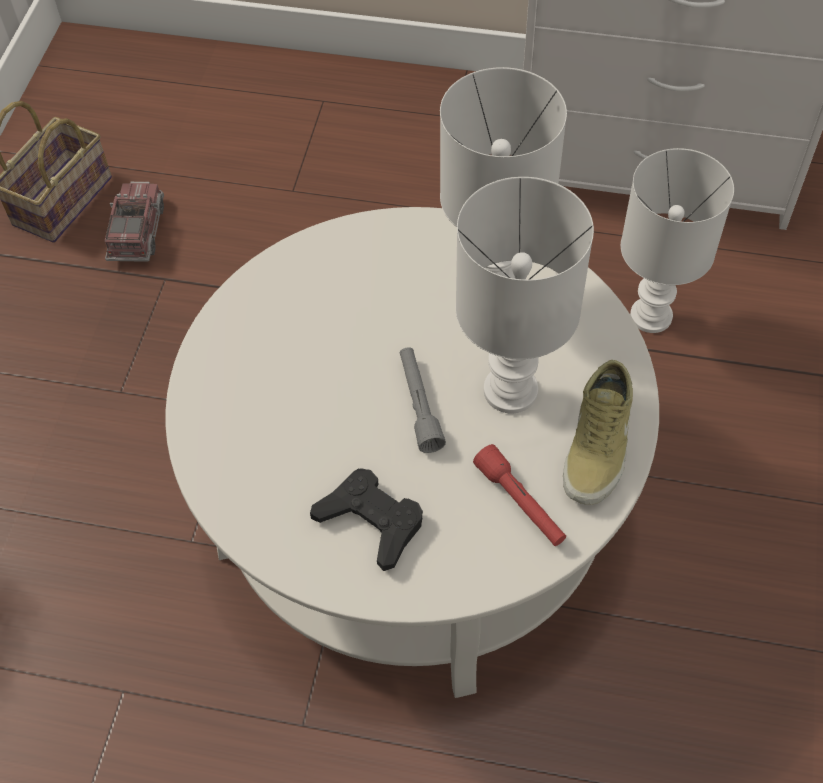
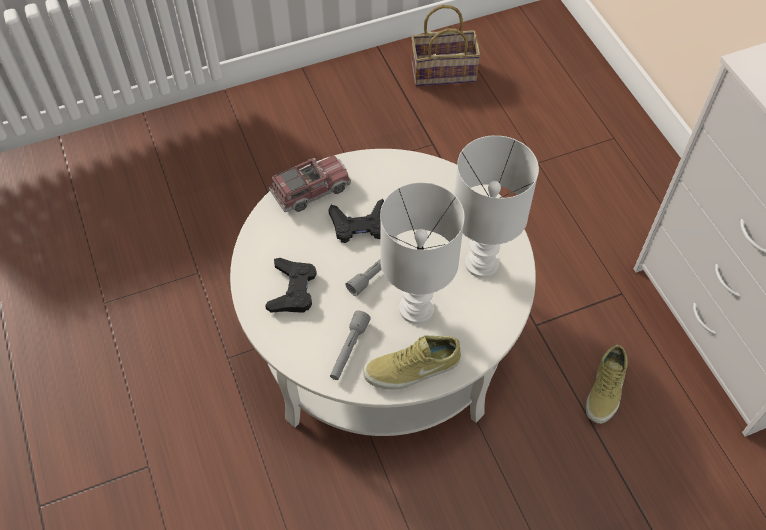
camera: 55 degrees right, 0 degrees up
toy truck [105,182,164,262] -> toy truck moved to [269,155,351,212]
red flashlight [473,444,566,546] -> grey flashlight [330,311,371,380]
white table lamp [621,148,734,333] -> beige shoe [586,345,628,424]
none -> black game controller [328,199,384,243]

